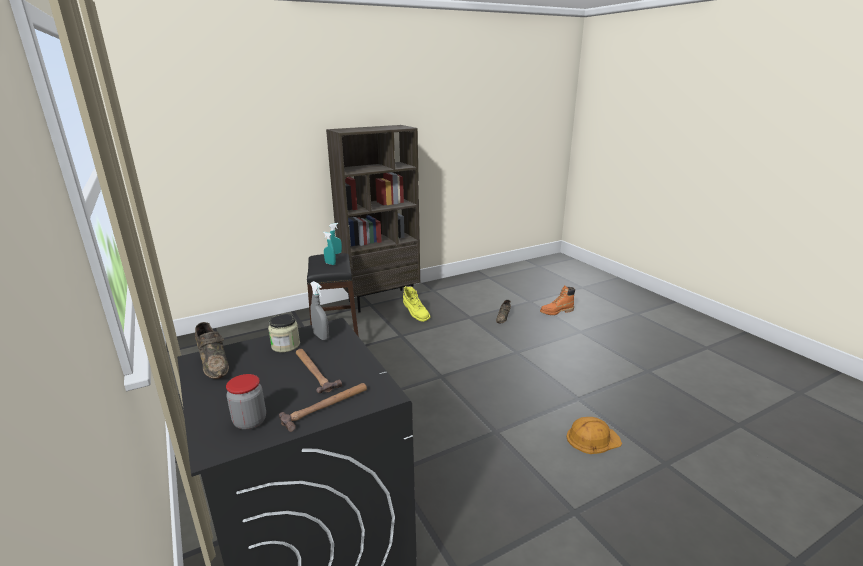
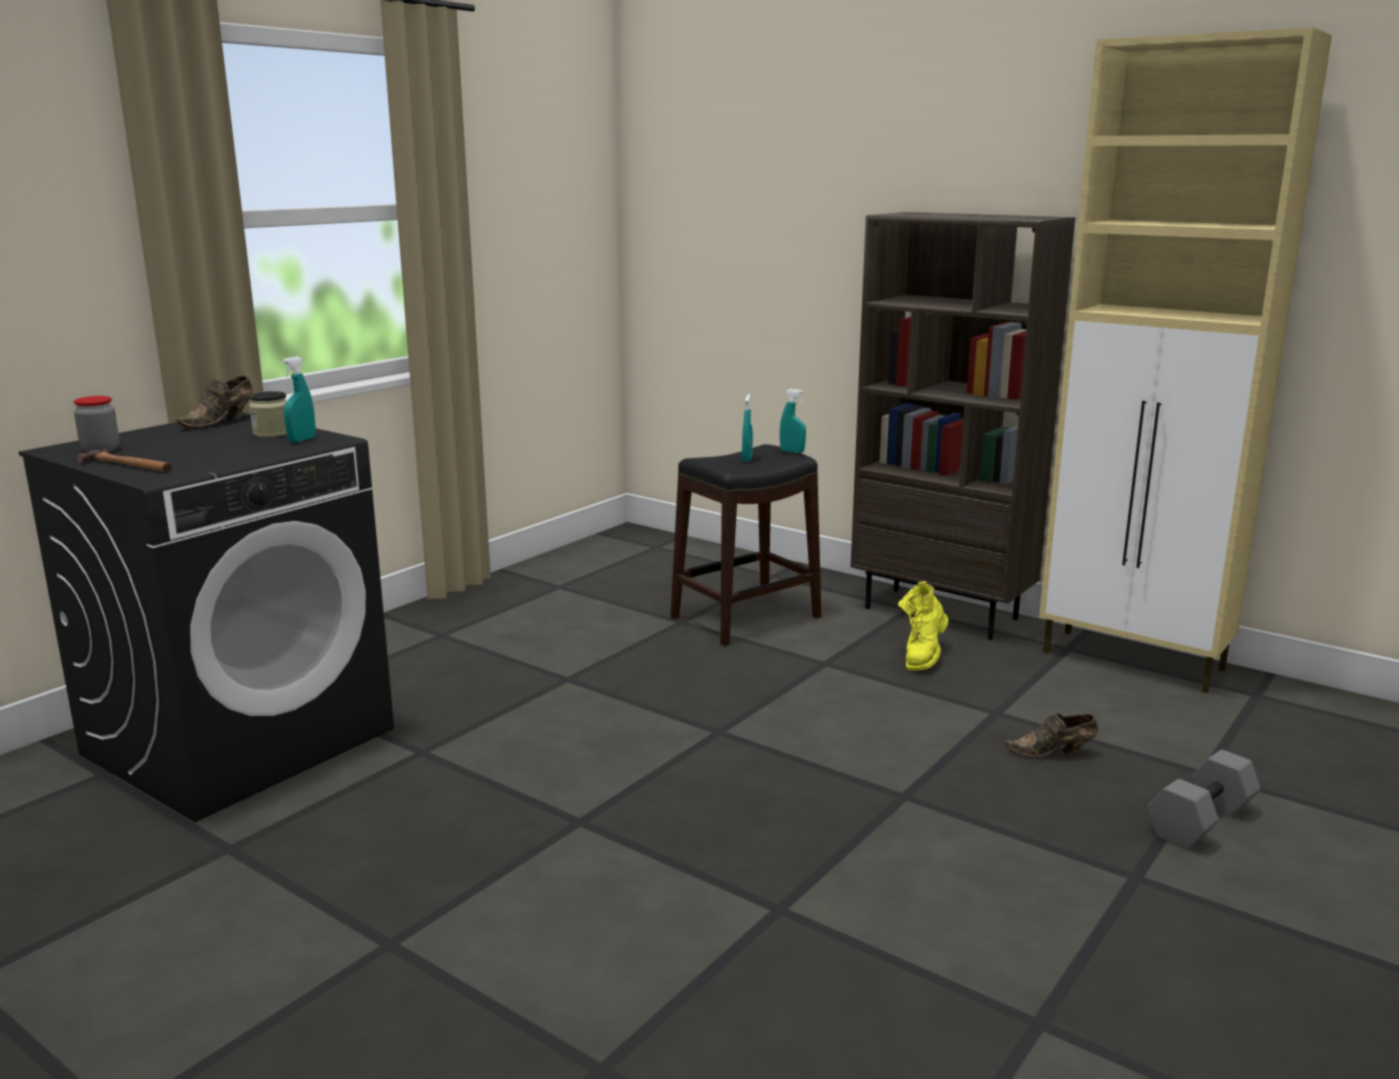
camera: 65 degrees right, 5 degrees down
hammer [296,349,342,393] -> none
grey spray bottle [310,281,329,340] -> turquoise spray bottle [282,356,316,442]
orange boot [540,285,575,315] -> grey dumbbell [1148,750,1261,850]
orange hard hat [567,417,622,454] -> none
none -> beige cabinet [1039,27,1332,693]

